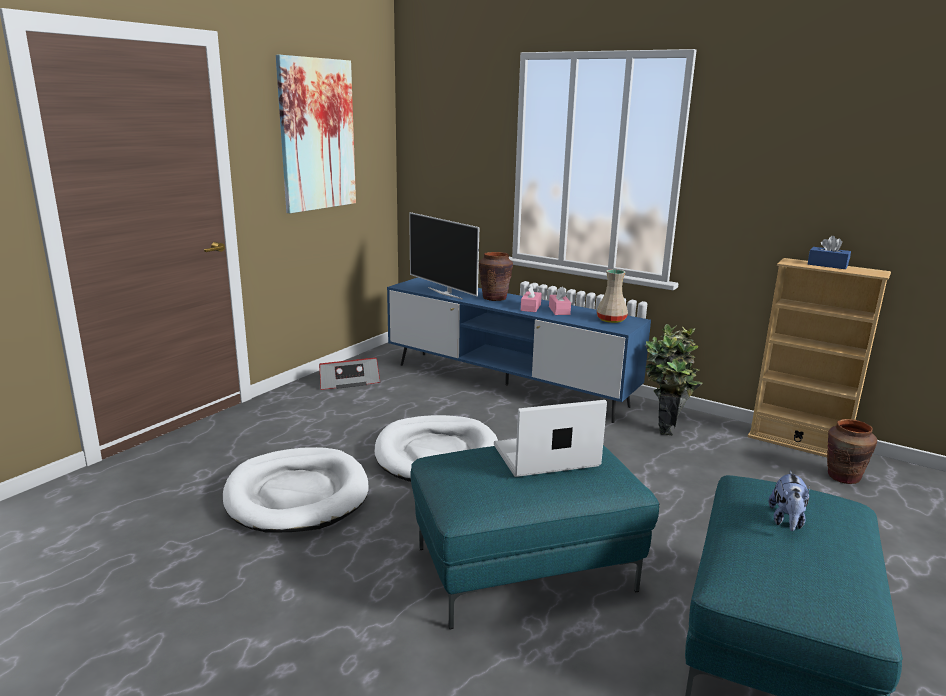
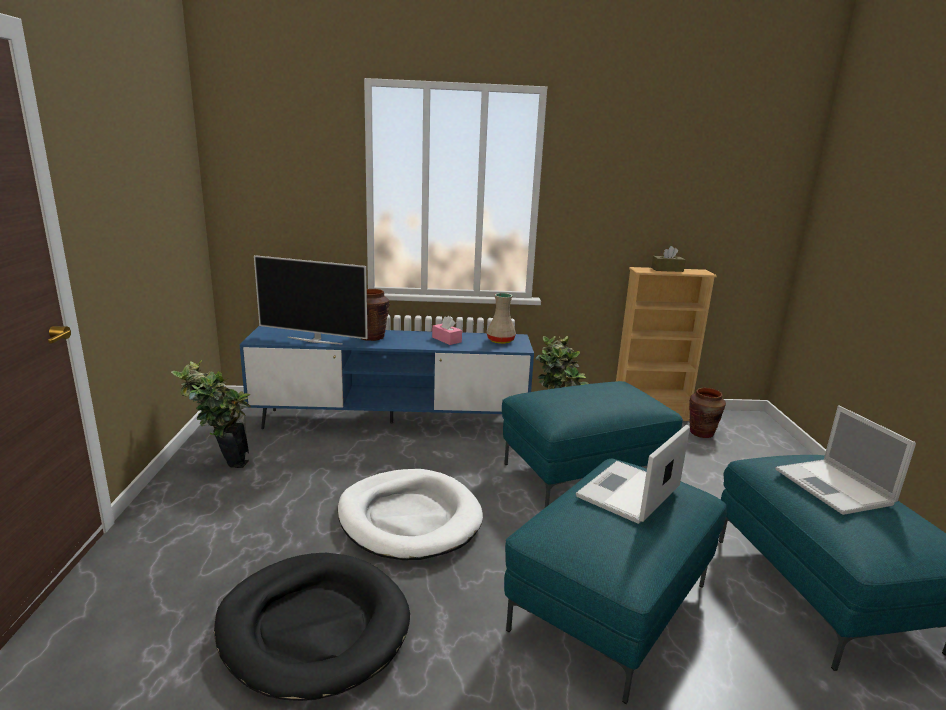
camera: 35 degrees left, 0 degrees up
white dog bed [223,447,369,533] -> black dog bed [214,553,410,701]
picture [276,55,356,213] -> none
radio [319,358,380,390] -> potted plant [171,360,251,468]
pink tissue box [521,284,542,312] -> none
plush toy [769,471,810,531] -> laptop [776,405,916,515]
blue tissue box [808,236,851,269] -> brown tissue box [651,246,686,272]
none -> turquoise ottoman [502,381,683,508]

